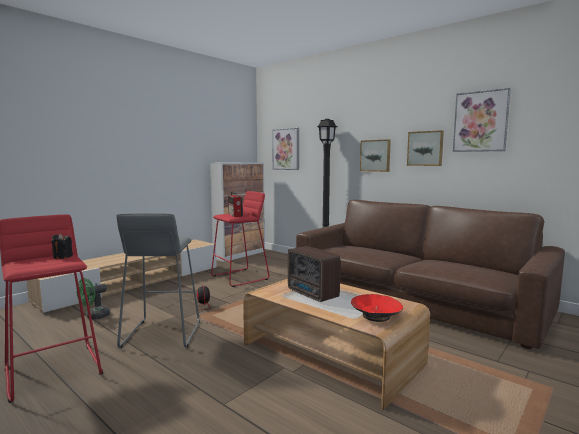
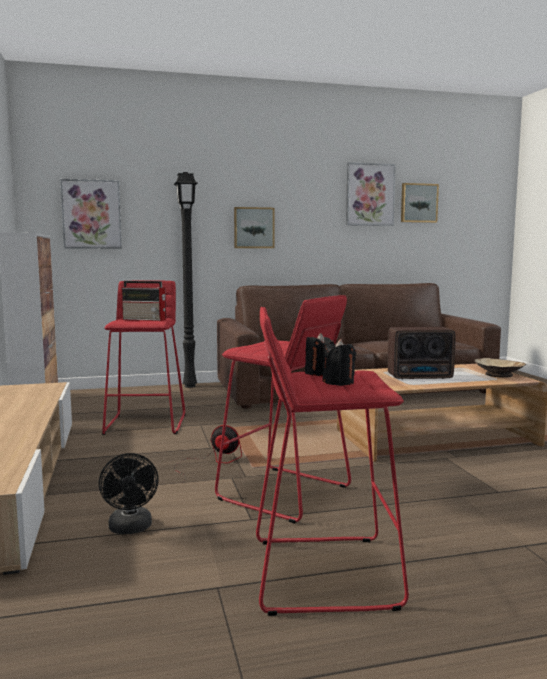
camera: 55 degrees left, 0 degrees up
green fan [76,278,110,319] -> black fan [99,453,159,534]
grey stool [116,213,200,348] -> red stool [215,295,351,524]
red bowl [351,294,403,322] -> beige bowl [474,358,526,378]
picture [407,130,444,166] -> picture moved to [401,183,439,223]
none -> black candle [323,339,356,386]

